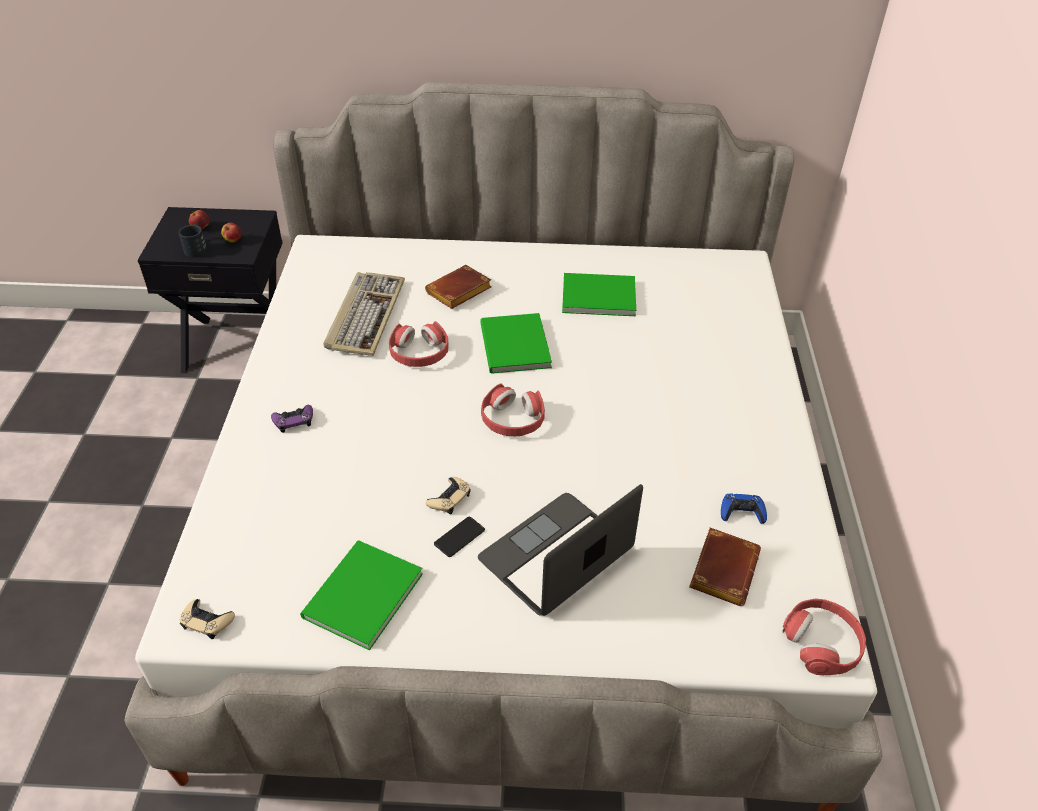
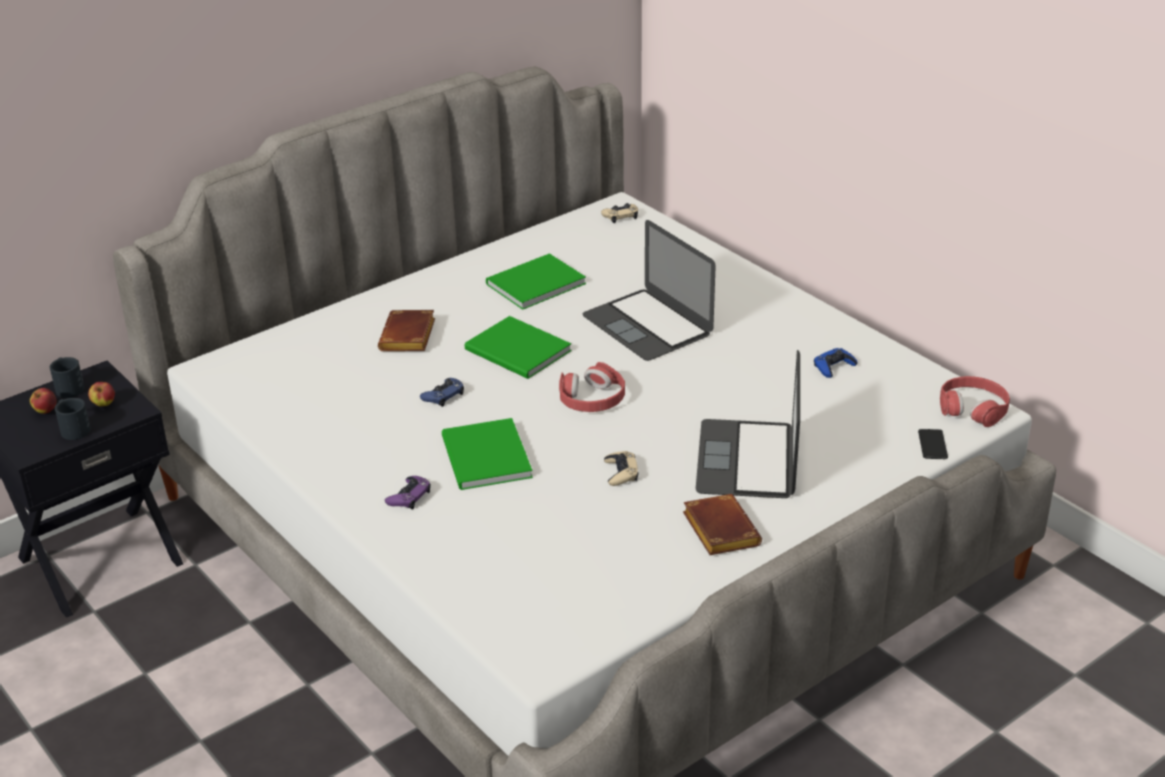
camera: 40 degrees left, 10 degrees down
beige game controller [180,599,235,639] -> beige game controller moved to [601,203,638,223]
green book [300,540,423,651] -> green book moved to [442,418,533,490]
keyboard [324,272,405,356] -> none
red headphones [389,321,449,367] -> blue game controller [420,378,464,407]
phone [434,517,485,557] -> phone moved to [918,429,948,459]
brown book [689,528,761,606] -> brown book moved to [683,494,762,555]
none -> black mug [50,357,84,398]
none -> laptop [582,220,716,361]

